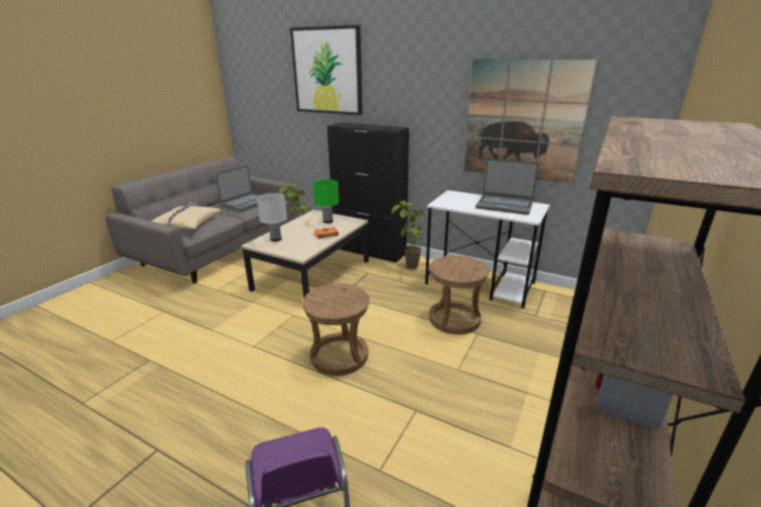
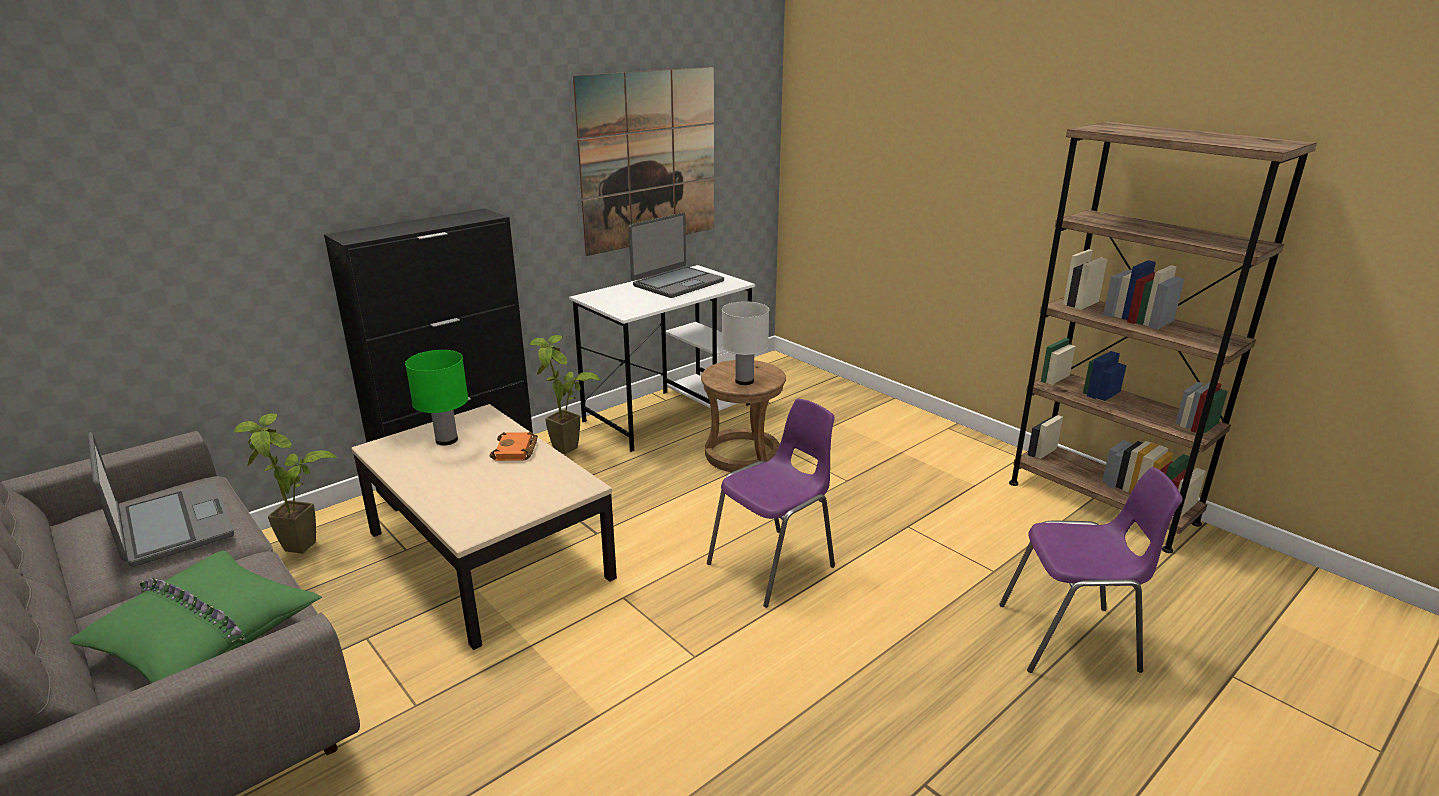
camera: 70 degrees left, 0 degrees up
beige pillow [152,202,221,230] -> green pillow [69,551,322,684]
white table lamp [257,193,287,242] -> white table lamp moved to [722,301,769,385]
picture [290,25,362,115] -> none
brown stool [302,283,370,376] -> purple chair [707,399,835,608]

